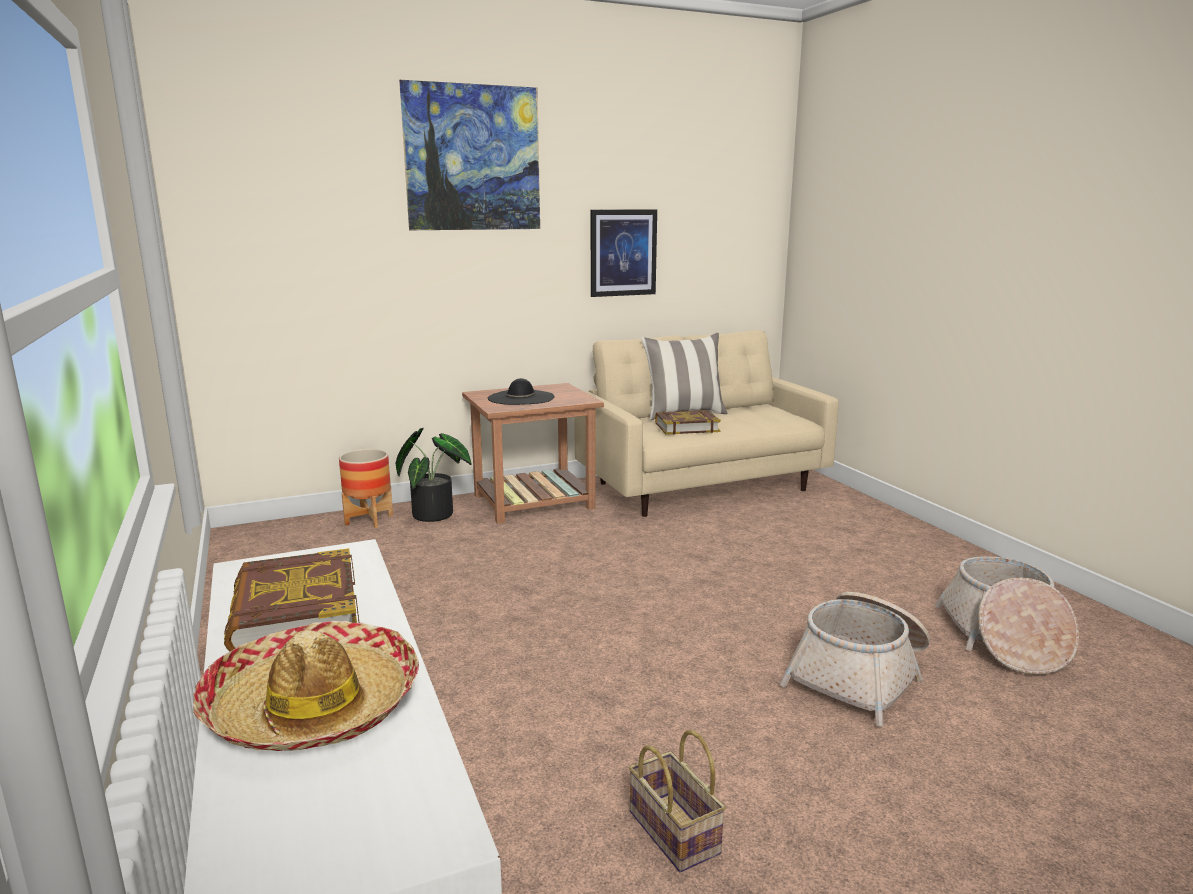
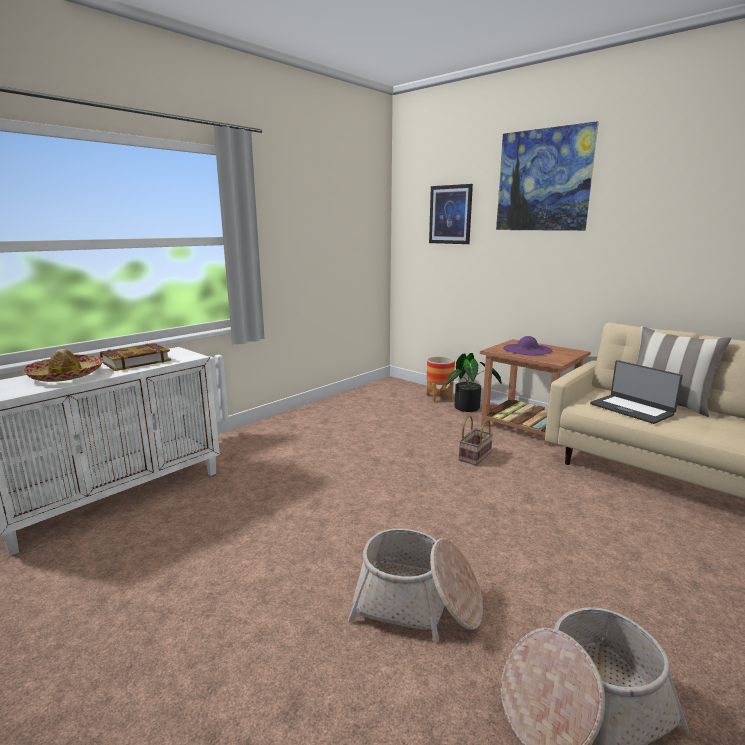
camera: 65 degrees right, 0 degrees up
black hat [488,378,555,405] -> purple hat [503,336,552,355]
picture [591,210,657,297] -> picture moved to [429,184,473,244]
basket [629,730,726,872] -> basket moved to [459,415,493,465]
book [655,410,721,435] -> laptop [590,360,683,424]

